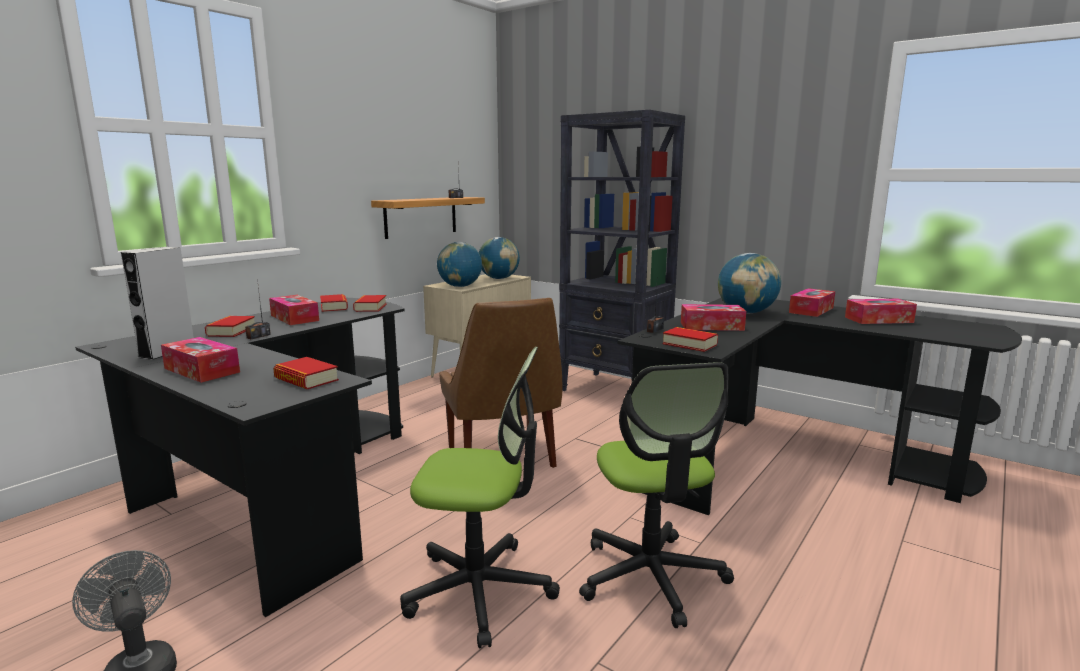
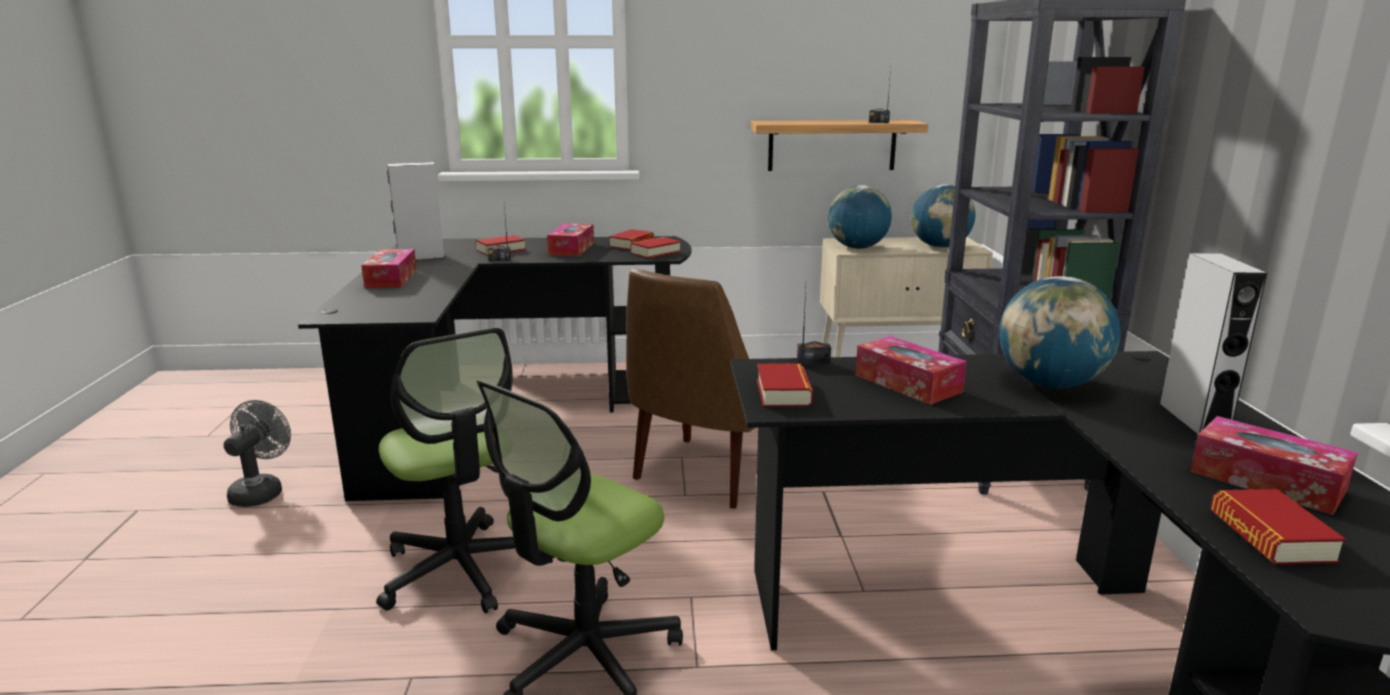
camera: 50 degrees right, 5 degrees up
book [273,357,339,389] -> book moved to [1210,489,1346,565]
tissue box [789,288,835,317] -> grey speaker [1159,253,1267,436]

